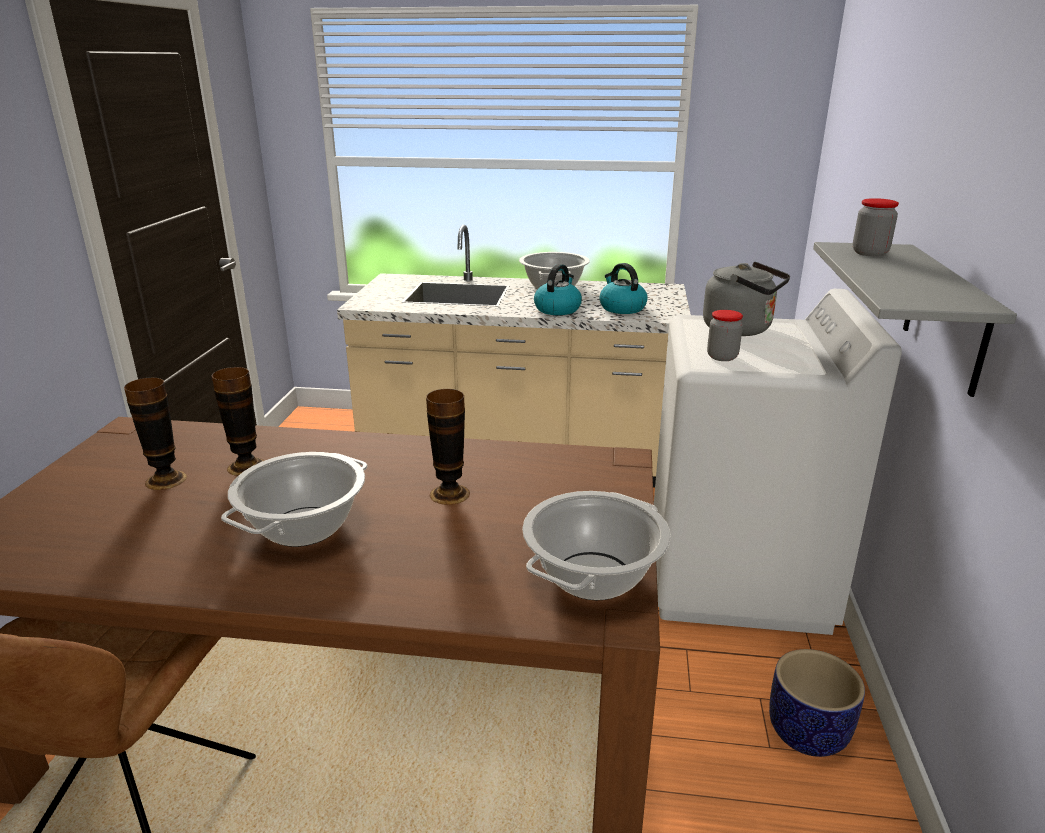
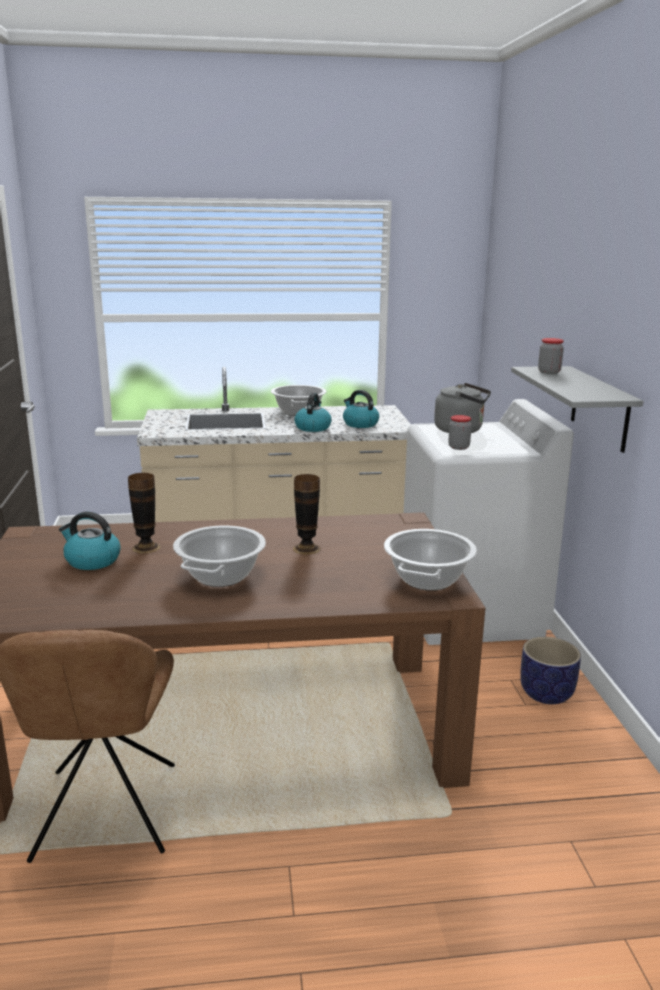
camera: 15 degrees left, 5 degrees down
vase [124,378,187,490] -> kettle [59,512,121,570]

